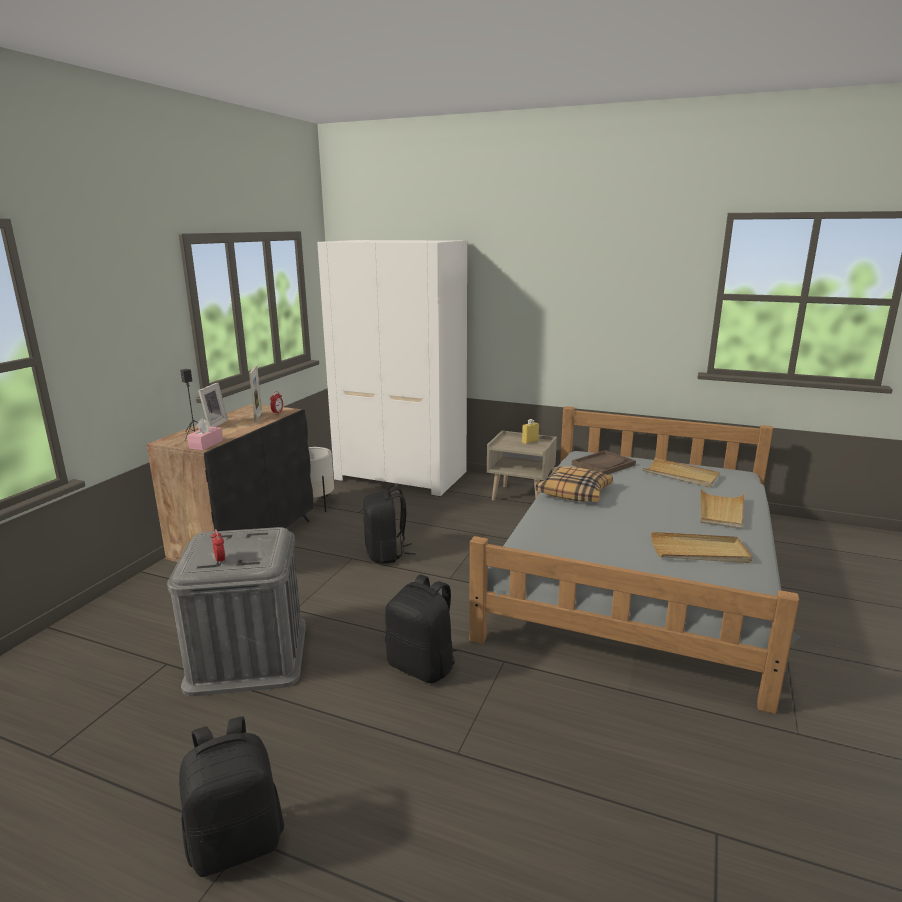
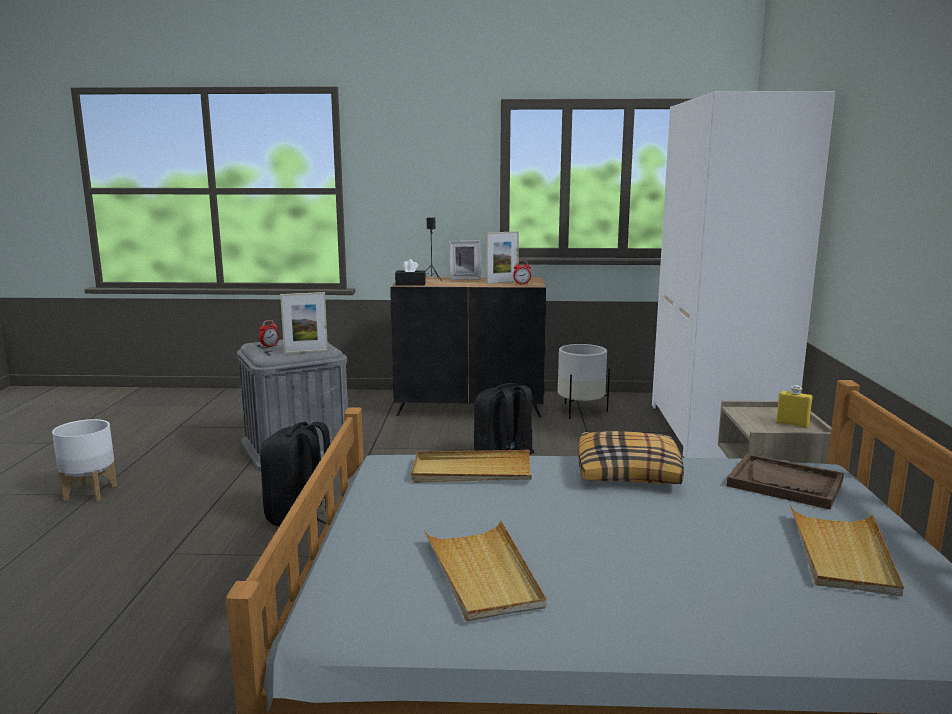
camera: 70 degrees right, 5 degrees down
black backpack [179,716,284,877] -> white planter [52,419,117,501]
pink tissue box [187,418,223,450] -> black tissue box [395,259,426,286]
beige tray [700,488,744,529] -> beige tray moved to [411,450,532,483]
none -> picture frame [280,292,328,354]

